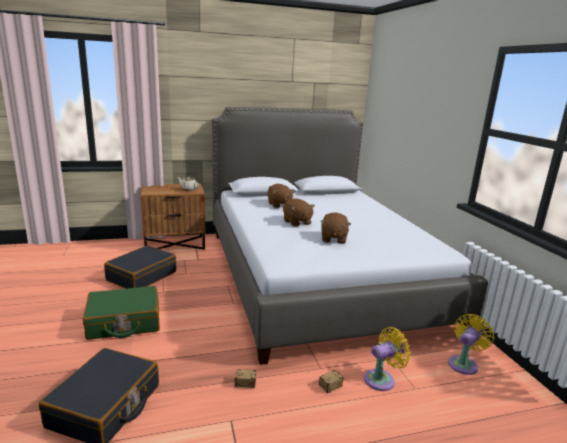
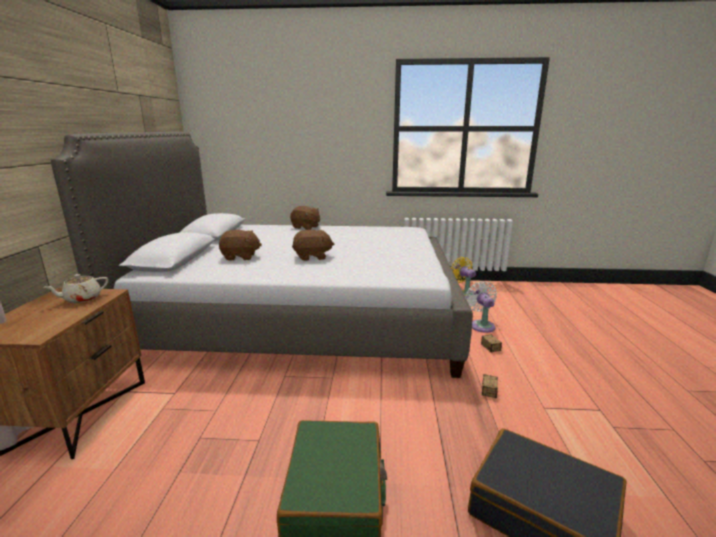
camera: 70 degrees left, 0 degrees up
black suitcase [104,245,176,289] -> none
brown plush toy [321,212,351,244] -> brown plush toy moved to [290,206,321,230]
yellow fan [364,327,411,391] -> white fan [465,281,497,333]

